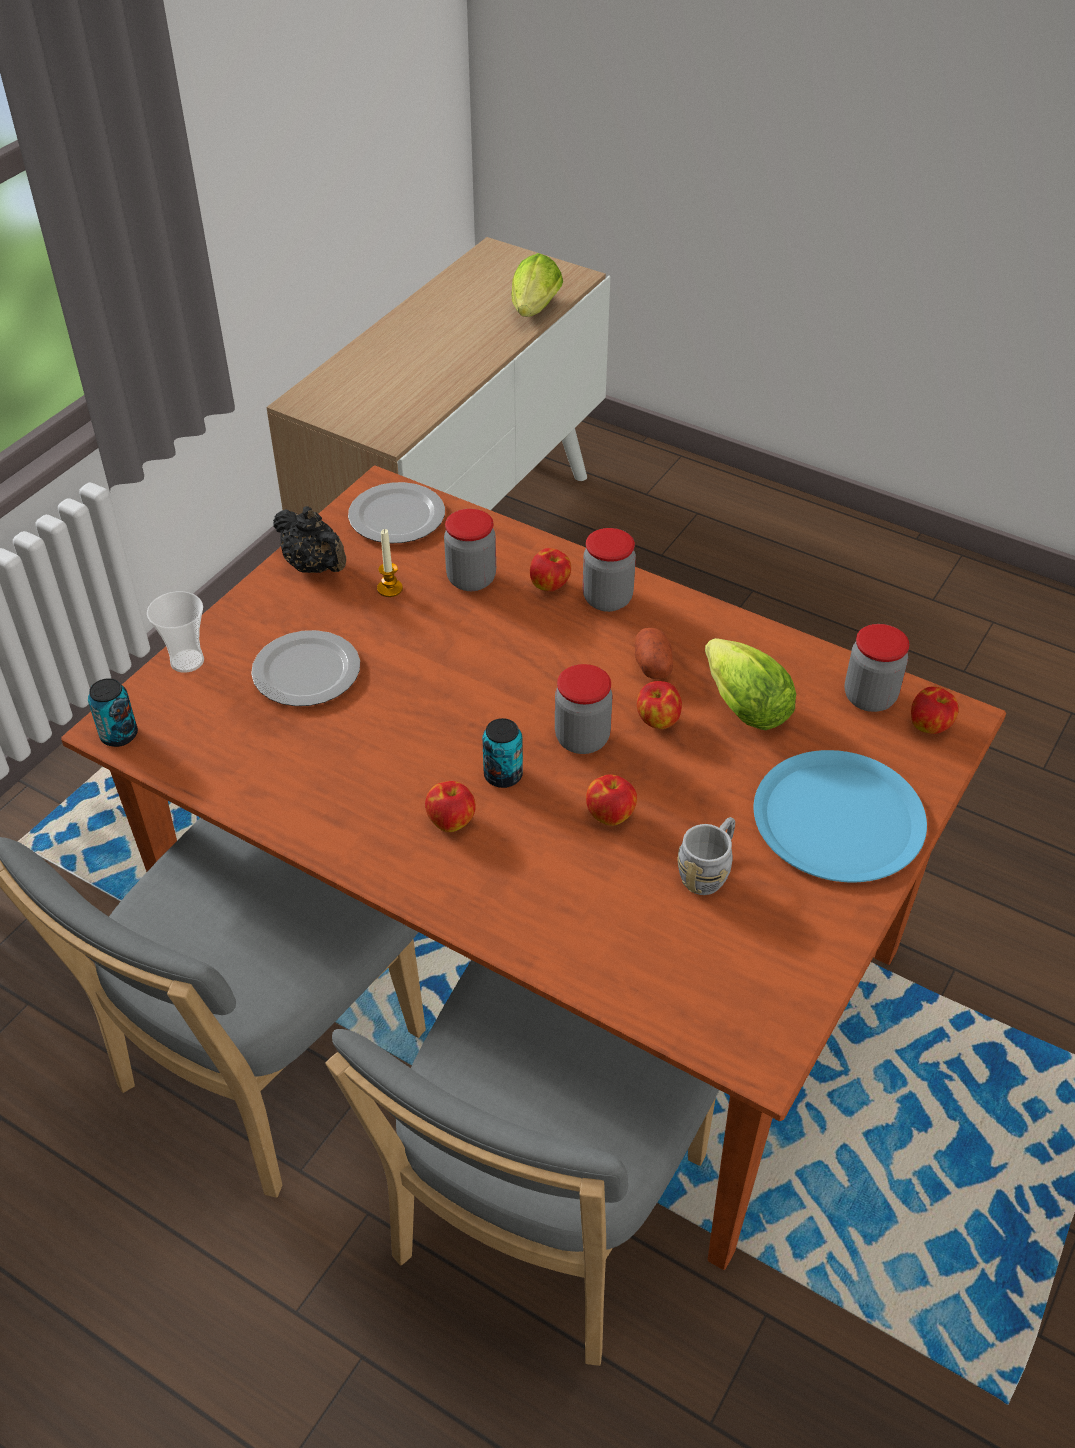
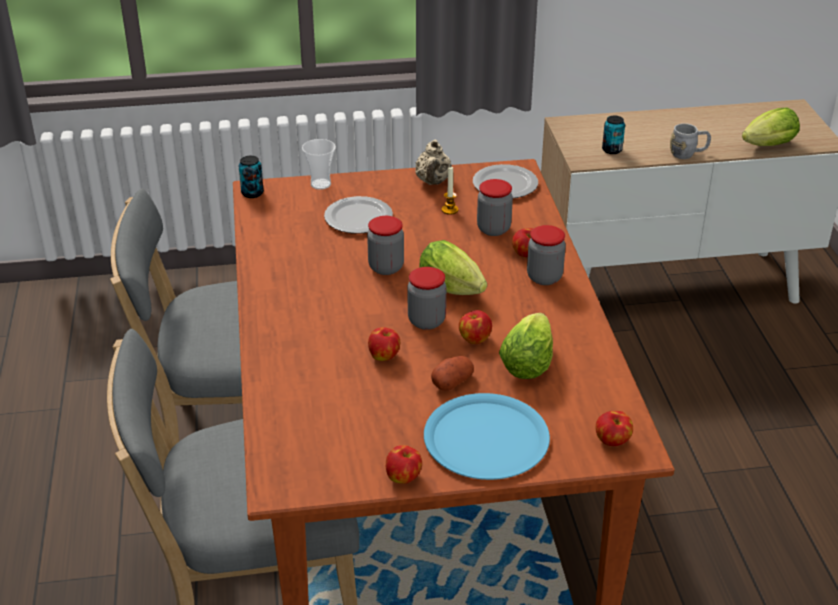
camera: 50 degrees right, 10 degrees down
black teapot [273,506,346,573] -> beige teapot [415,139,452,185]
apple [425,781,476,832] -> apple moved to [386,445,422,484]
can [482,718,523,788] -> can moved to [602,116,625,154]
potato [635,627,673,679] -> potato moved to [431,356,474,391]
grey mug [677,817,735,895] -> grey mug moved to [670,123,711,159]
jar [844,624,910,712] -> jar moved to [367,216,404,275]
none -> lettuce [419,240,487,295]

